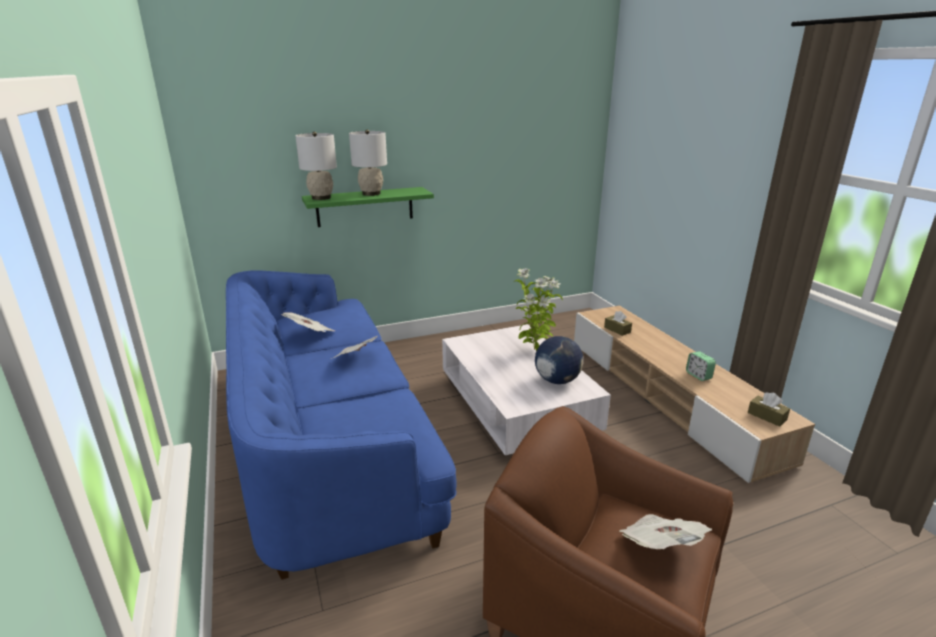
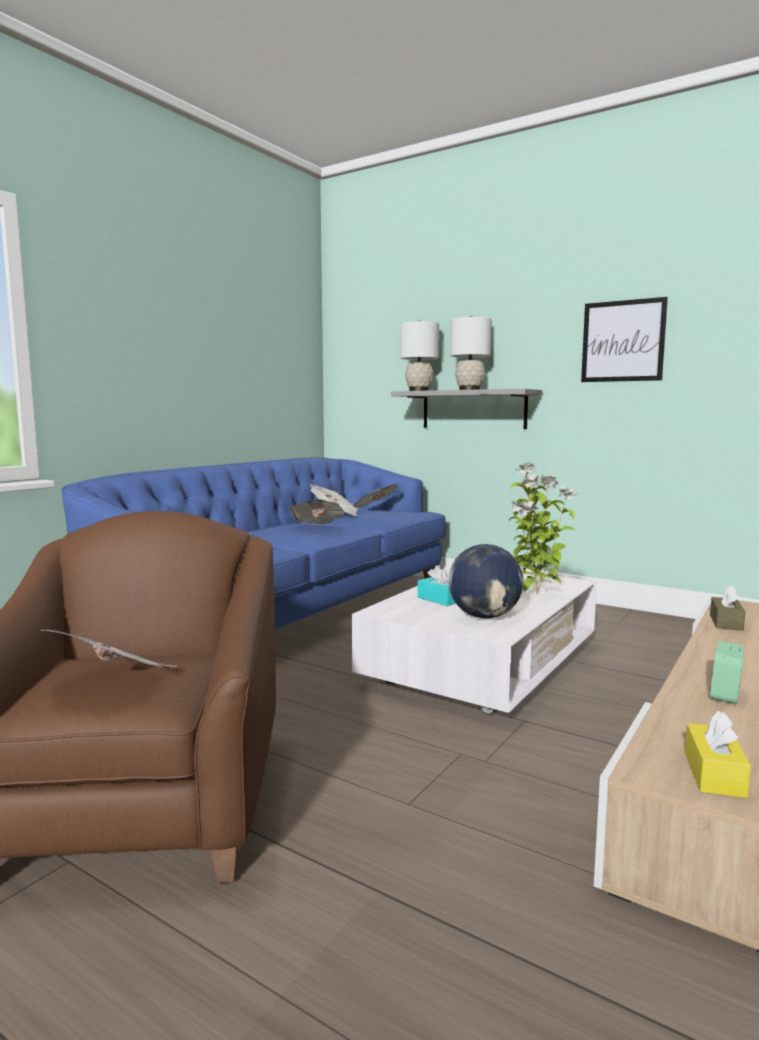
camera: 55 degrees right, 15 degrees down
green shelf [302,187,434,227] -> grey shelf [391,389,542,429]
brown tissue box [748,392,790,427] -> yellow tissue box [685,711,751,798]
none -> newspaper [354,484,399,508]
none -> turquoise tissue box [418,565,456,606]
none -> picture [581,297,668,382]

